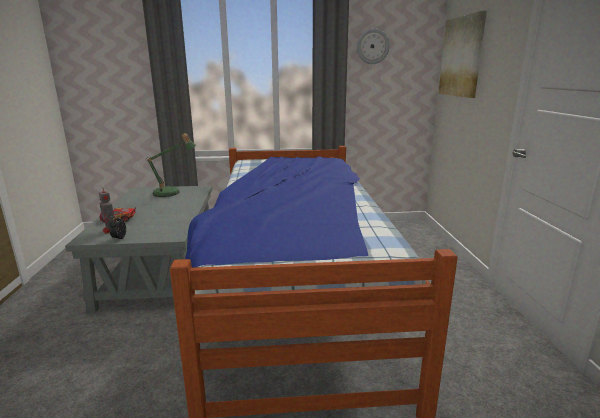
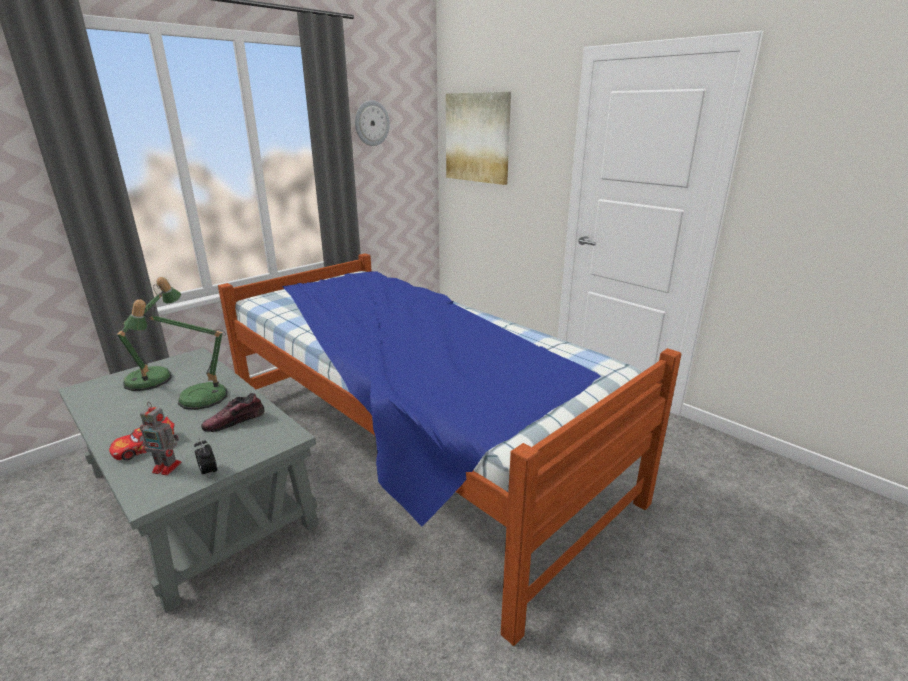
camera: 40 degrees left, 5 degrees up
none -> table lamp [123,299,228,410]
none -> shoe [201,393,265,432]

